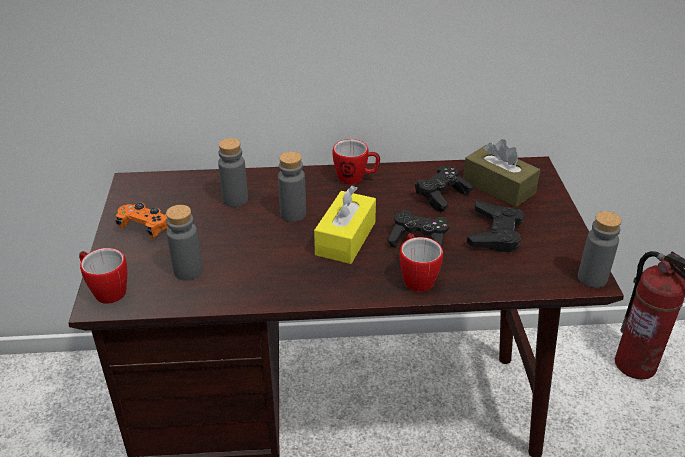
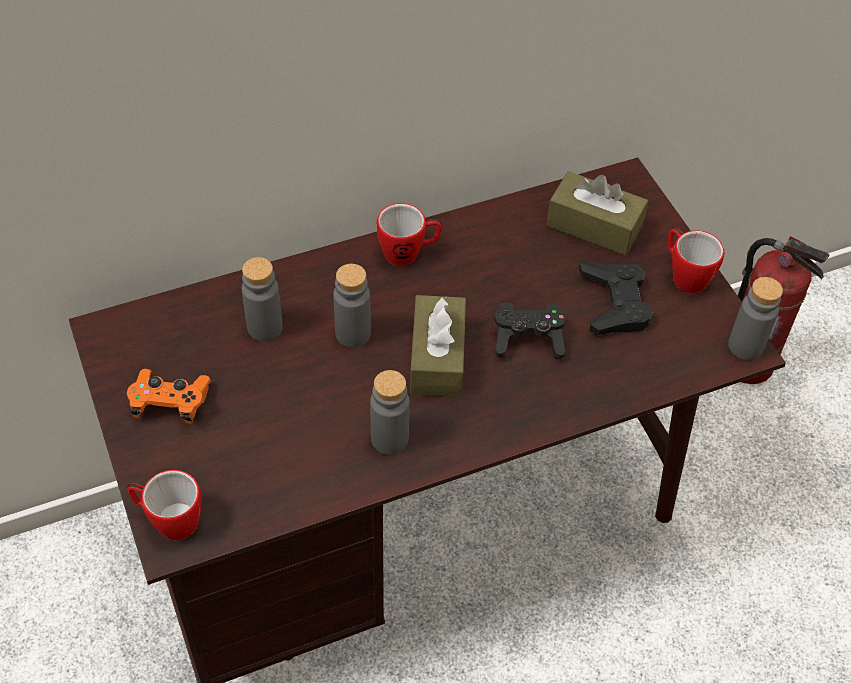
camera: 20 degrees left, 15 degrees up
grey bottle [166,205,203,281] -> grey bottle moved to [370,370,410,455]
yellow tissue box [314,185,376,264] -> brown tissue box [410,295,466,397]
mug [399,233,443,292] -> mug moved to [668,227,724,293]
black game controller [415,166,473,212] -> none

